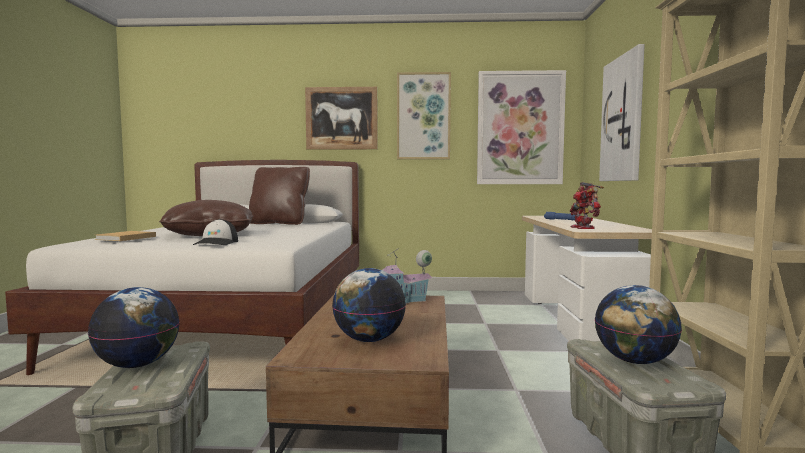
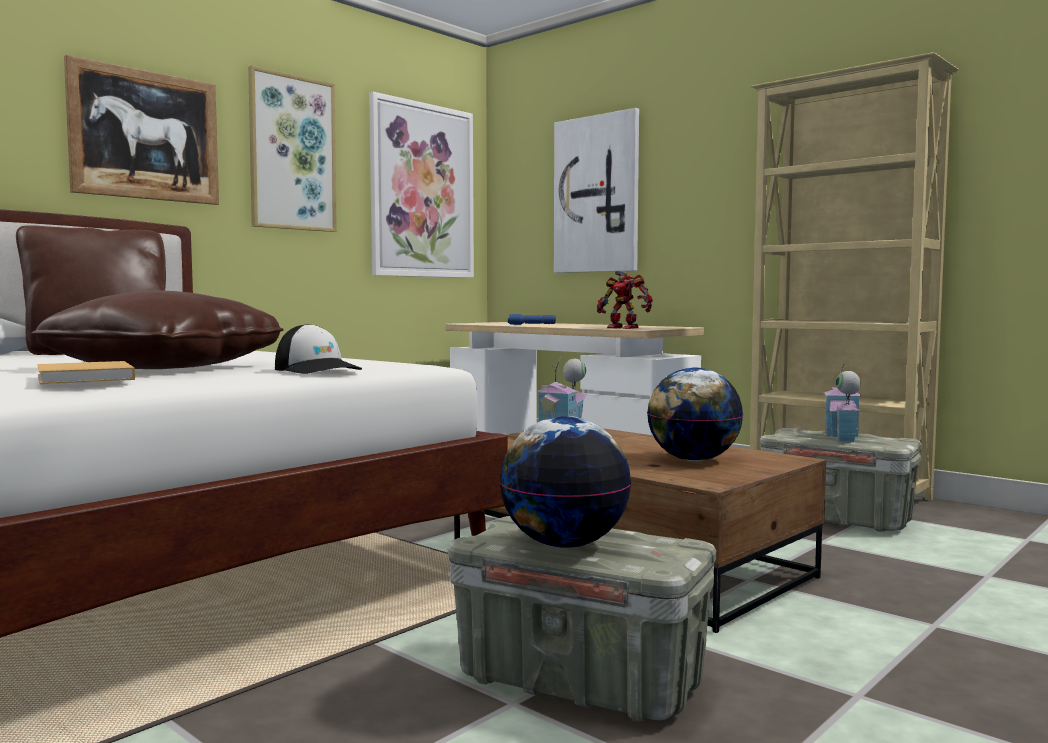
camera: 50 degrees left, 0 degrees up
globe [595,285,682,364] -> toy house [824,365,861,443]

